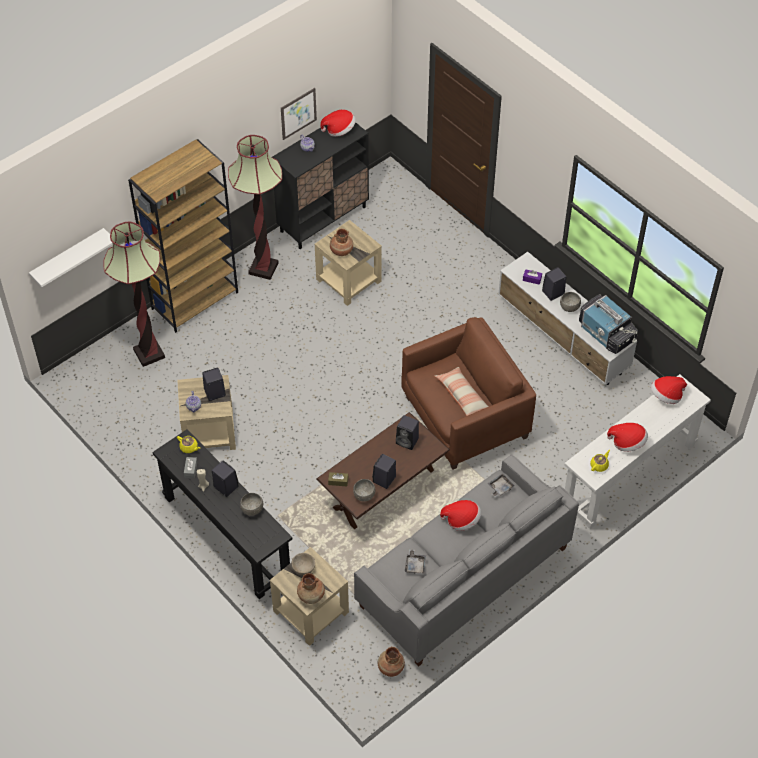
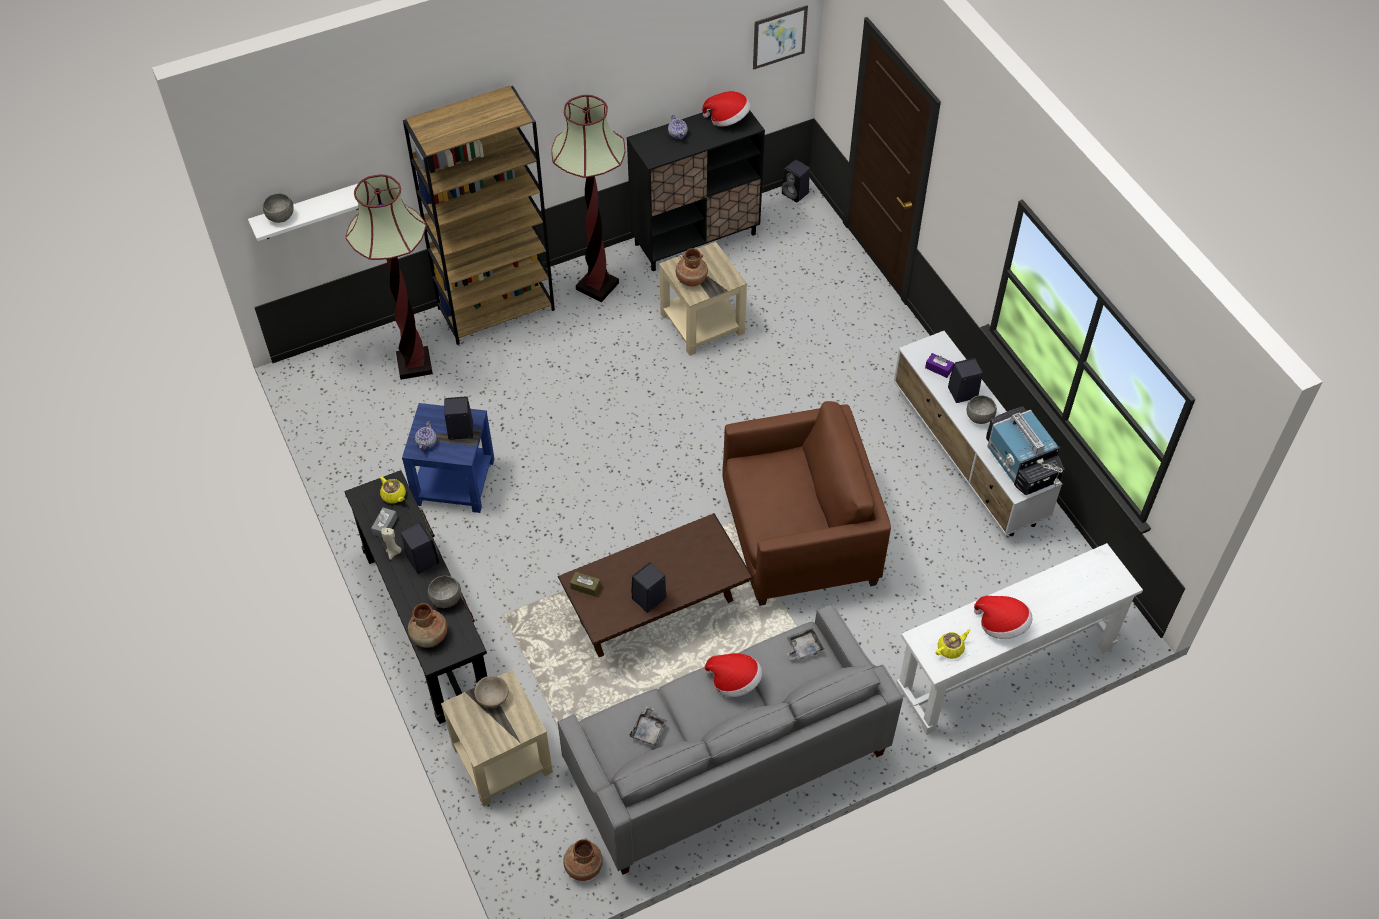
camera: 15 degrees right, 0 degrees up
beige side table [177,375,236,450] -> blue side table [402,403,494,513]
picture [281,88,317,140] -> picture moved to [753,5,808,70]
brown vase [297,573,325,604] -> brown vase moved to [408,603,447,648]
grey bowl [353,479,375,502] -> grey bowl moved to [263,193,294,223]
black speaker [396,415,419,450] -> black speaker moved to [782,160,810,203]
pillow [435,367,489,416] -> none
hat [651,376,687,404] -> none

